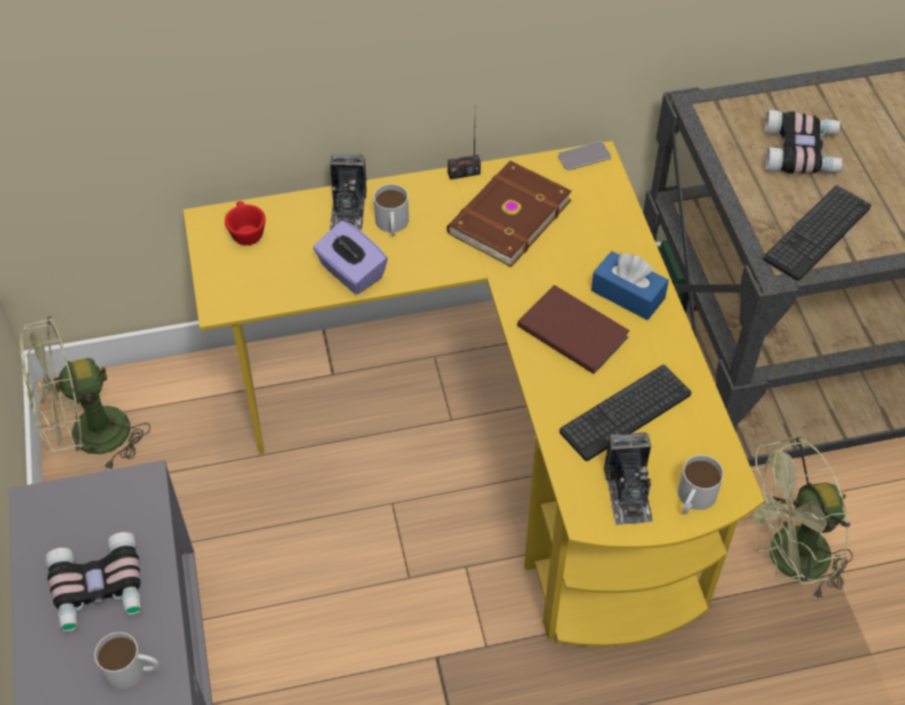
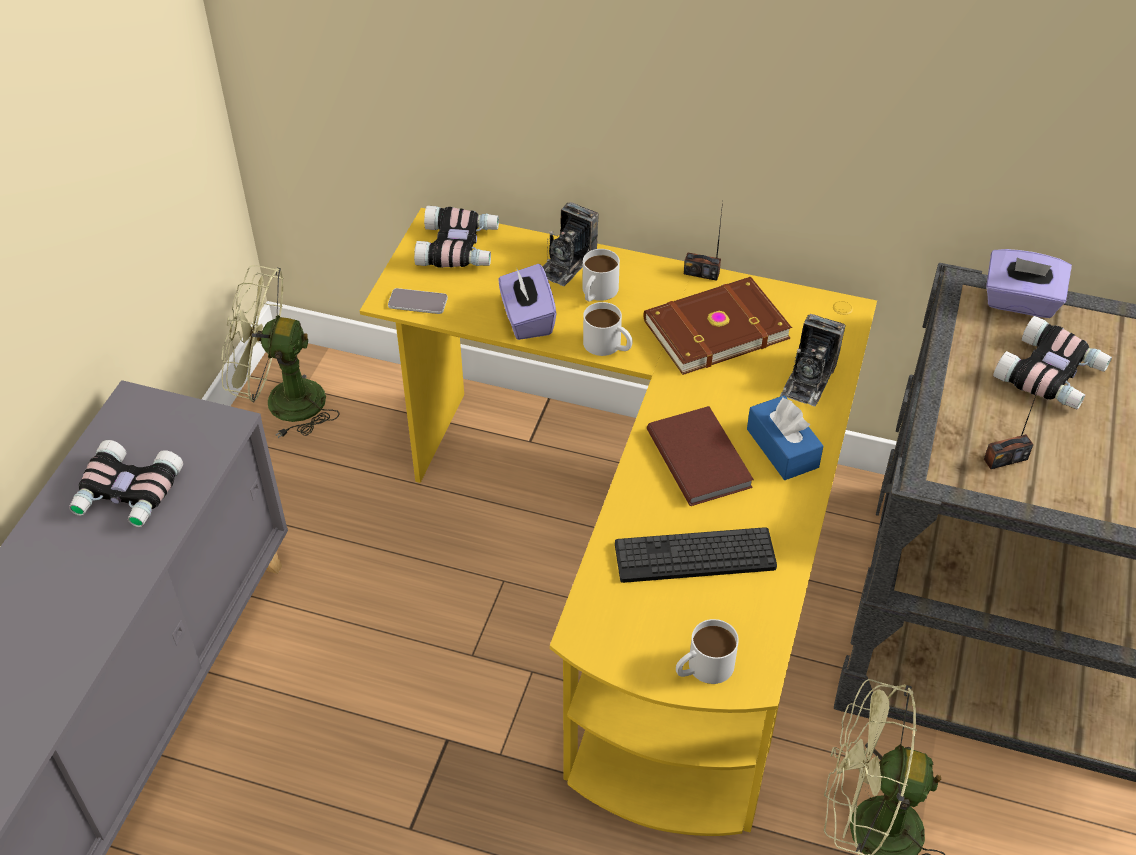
camera: 30 degrees right, 5 degrees down
white mug [95,632,160,689] -> white mug moved to [583,302,633,356]
red cup [225,201,266,245] -> binoculars [414,206,499,268]
phone [558,141,611,170] -> phone moved to [388,288,448,314]
camera [604,433,653,525] -> camera moved to [780,314,845,406]
keyboard [763,185,871,281] -> radio [984,373,1044,469]
none -> purple tissue box [986,249,1072,318]

